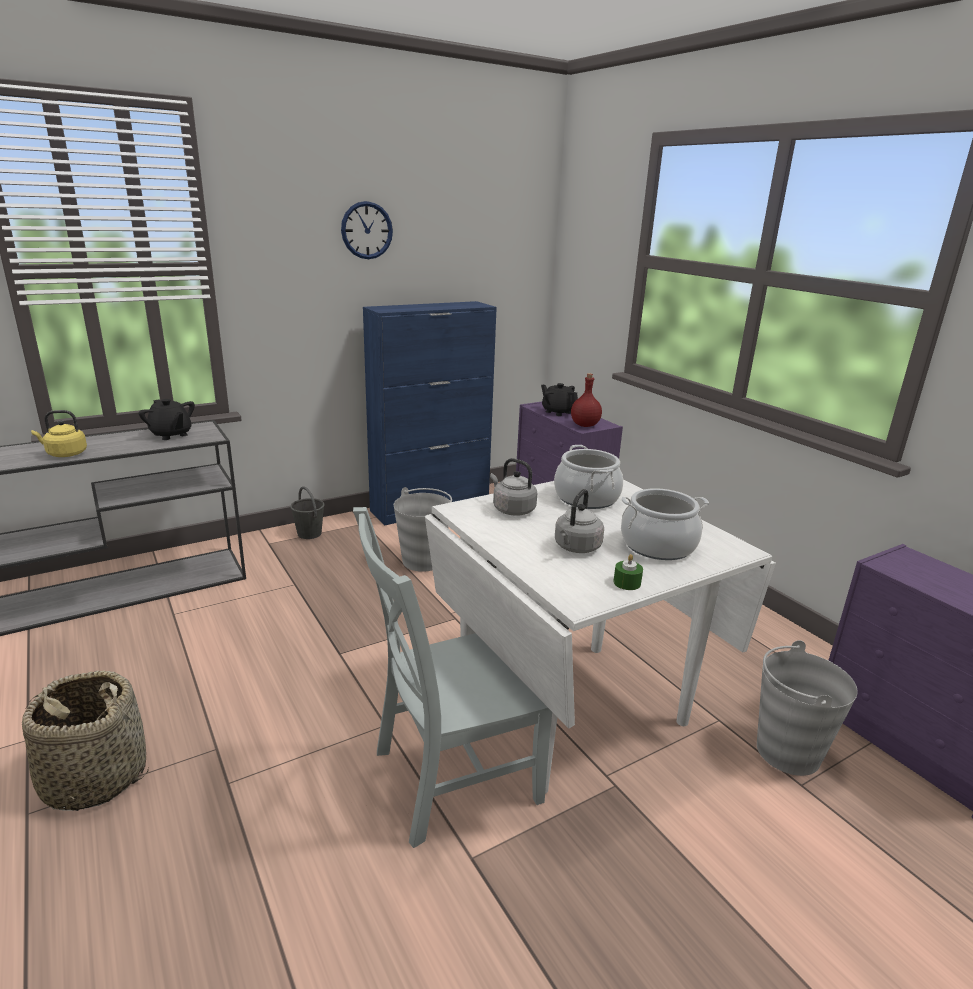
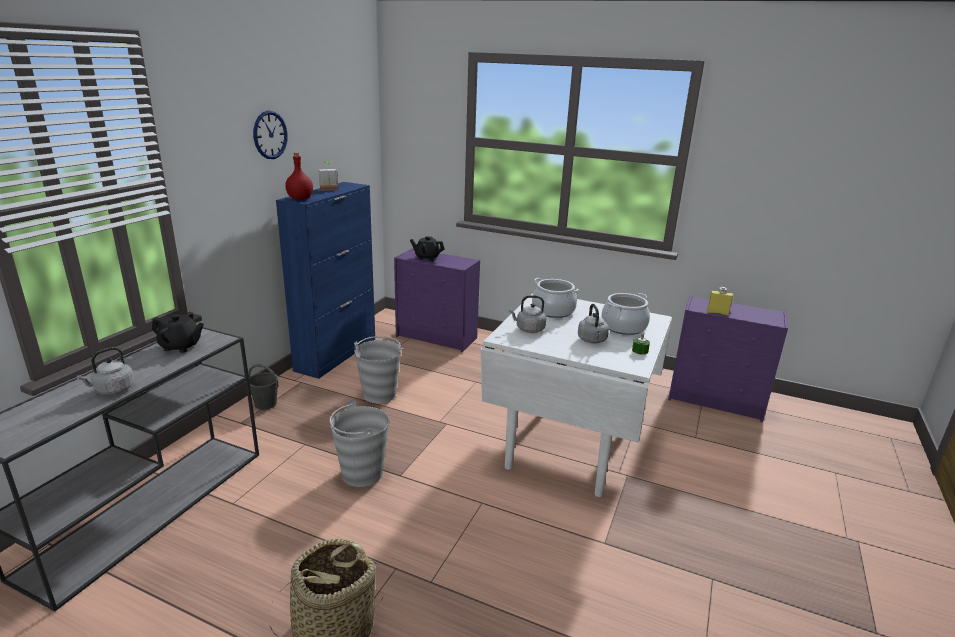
camera: 35 degrees left, 0 degrees up
yellow kettle [31,410,87,457] -> grey kettle [77,347,135,395]
grey chair [353,507,552,848] -> none
red bottle [571,373,602,427] -> red bottle moved to [285,152,313,200]
grey bucket [757,640,858,776] -> grey bucket moved to [330,400,389,487]
none -> potted plant [319,158,338,191]
none -> yellow bottle [707,287,733,316]

